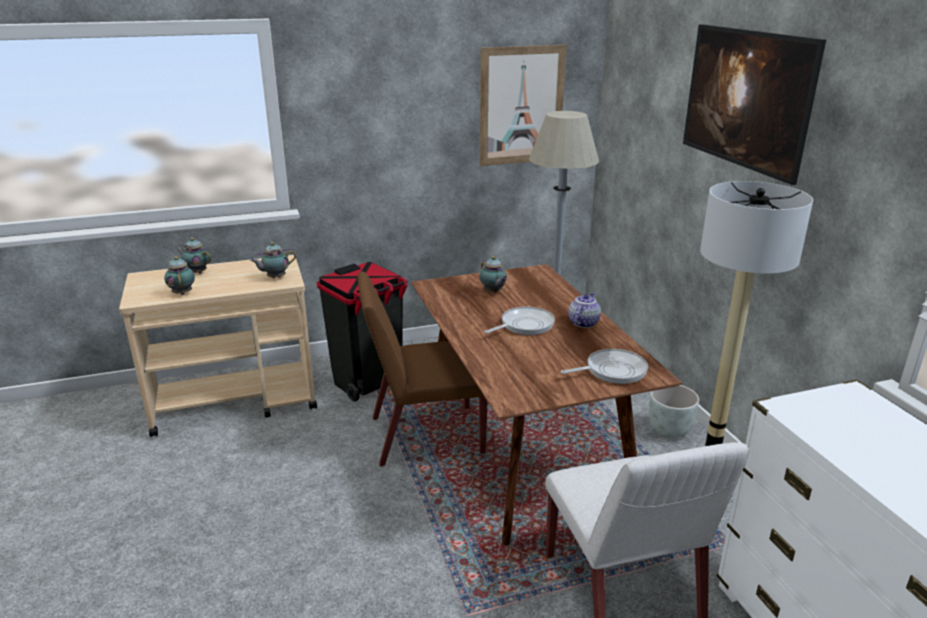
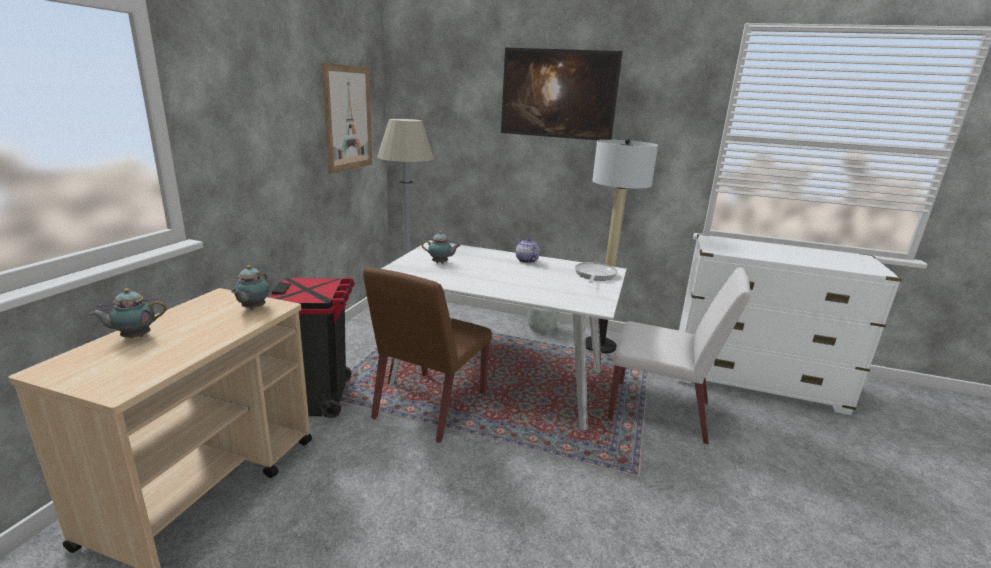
camera: 55 degrees left, 5 degrees down
teapot [164,256,195,295] -> none
brown dining table [411,264,682,546] -> white dining table [381,240,626,430]
frying pan [484,307,555,335] -> none

